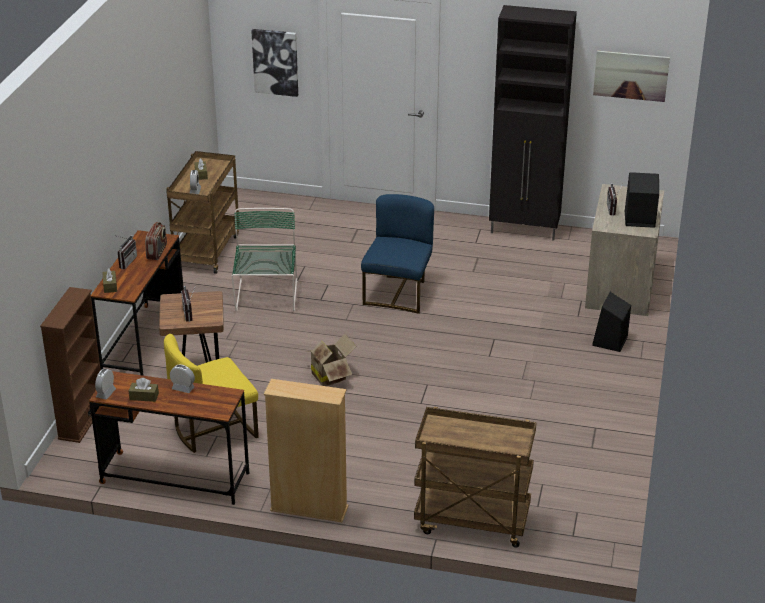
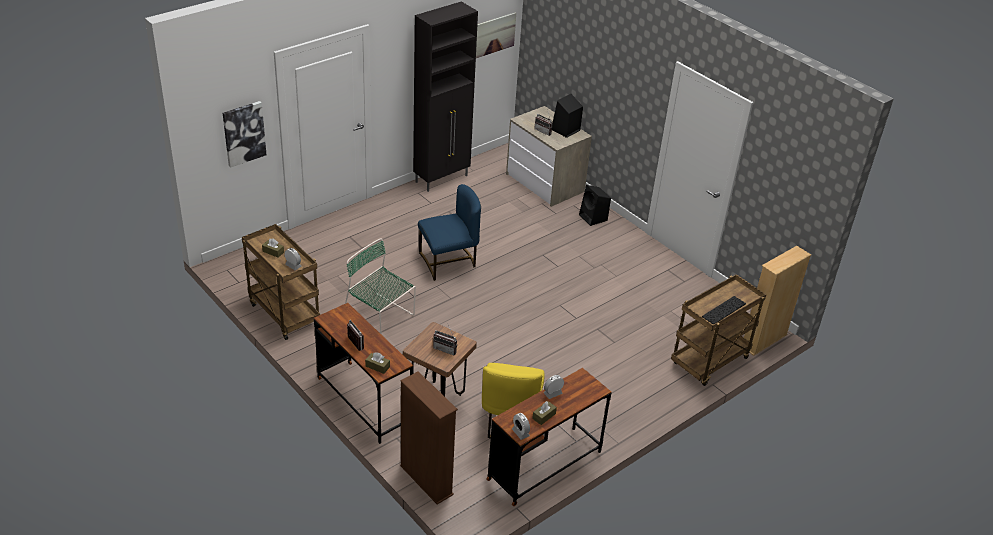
camera: 55 degrees left, 5 degrees up
radio [145,222,167,260] -> none
beige bookcase [264,379,349,522] -> beige bookcase moved to [744,246,811,356]
cardboard box [307,334,356,386] -> none
blue chair [361,194,434,314] -> blue chair turned 105 degrees clockwise [418,184,481,281]
none -> keyboard [702,296,746,325]

